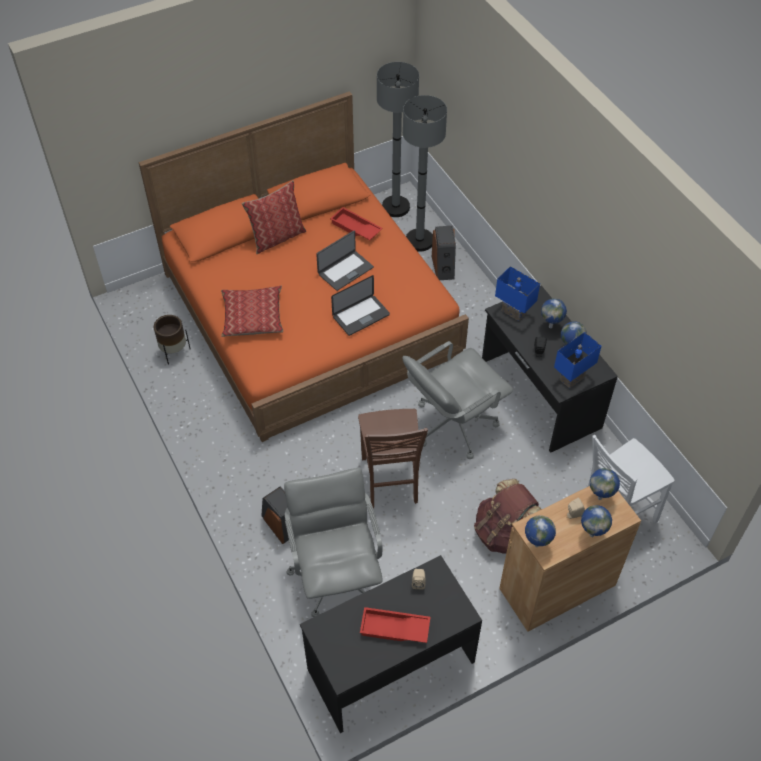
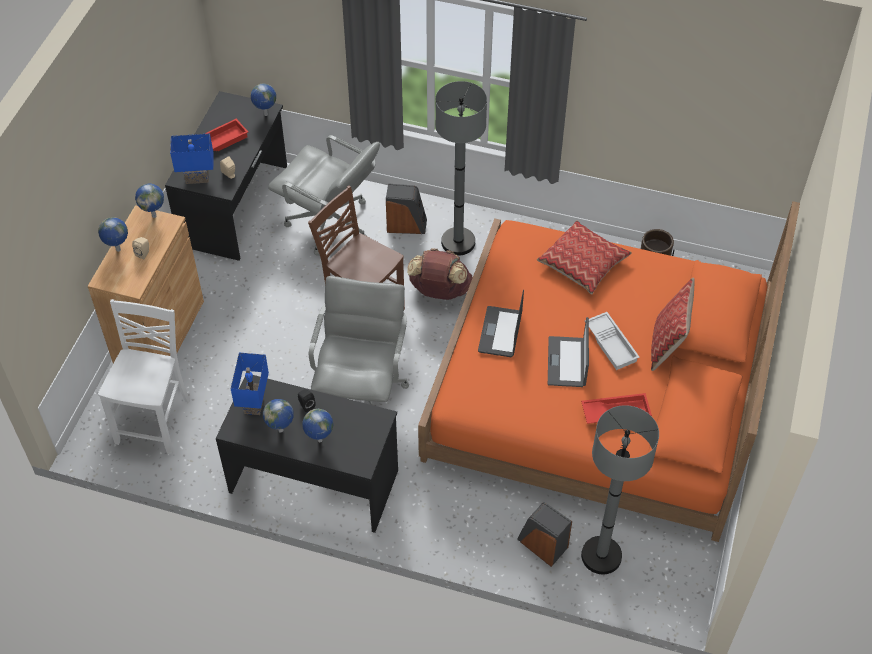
camera: 135 degrees right, 0 degrees up
grey floor lamp [377,62,419,217] -> grey floor lamp moved to [435,81,487,256]
brown backpack [474,479,542,554] -> brown backpack moved to [407,248,472,300]
blue table lamp [495,266,540,321] -> blue table lamp moved to [170,133,214,184]
globe [590,468,620,500] -> globe moved to [251,84,276,116]
none -> white tray [585,312,640,370]

